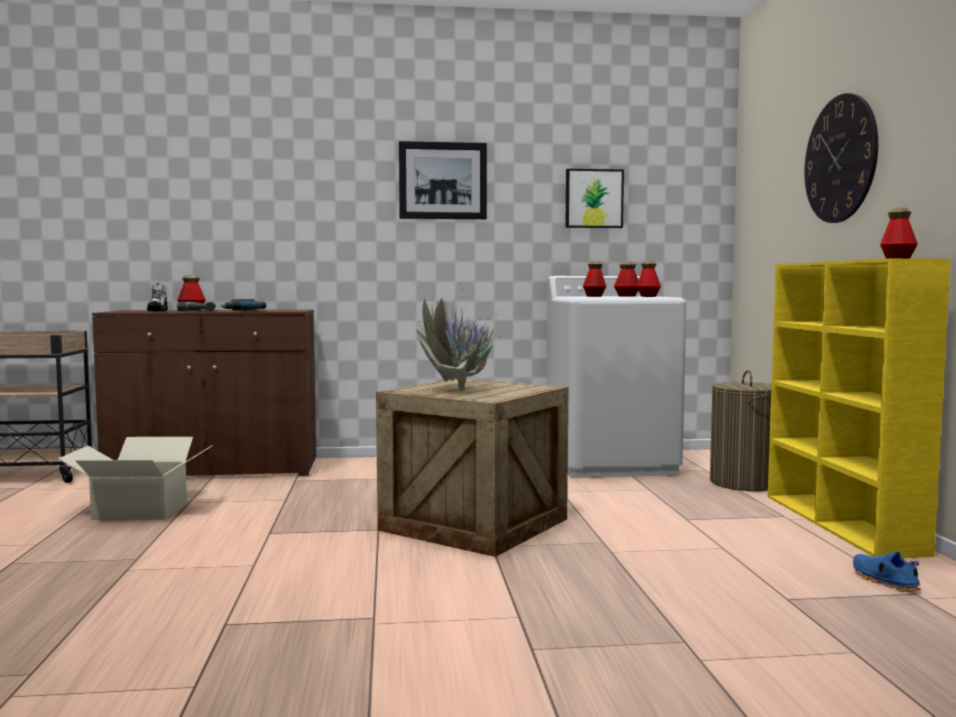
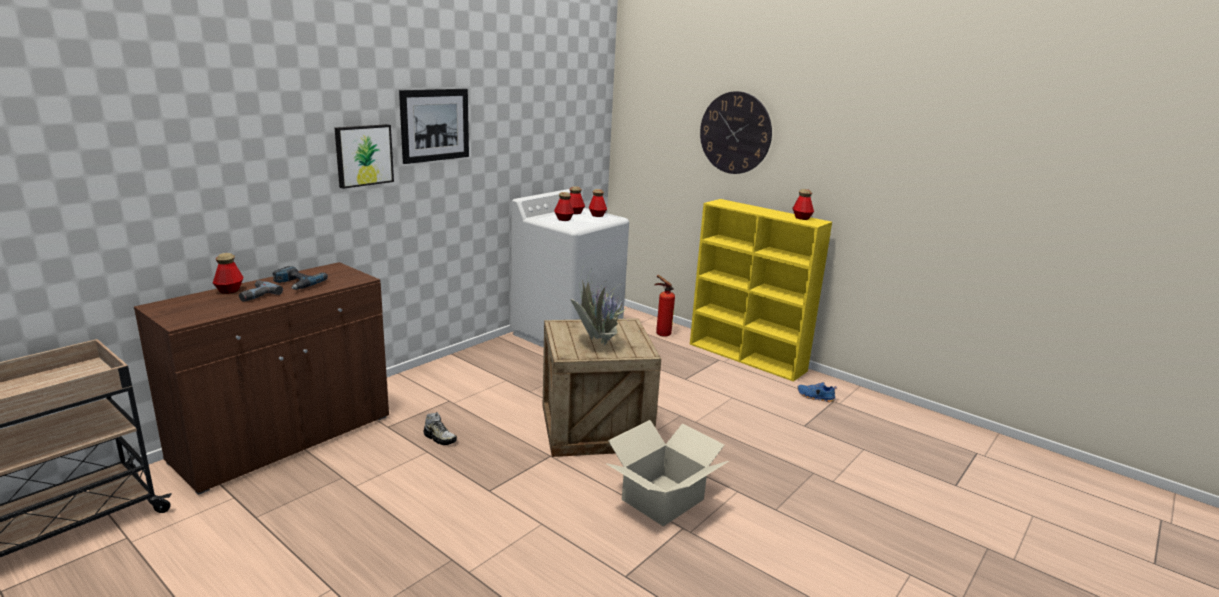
camera: 45 degrees left, 15 degrees up
cardboard box [58,437,213,520] -> cardboard box moved to [606,420,729,526]
shoe [147,282,168,311] -> shoe moved to [423,412,457,445]
picture [565,169,624,228] -> picture moved to [335,124,394,189]
laundry basket [710,370,771,491] -> fire extinguisher [654,275,675,337]

